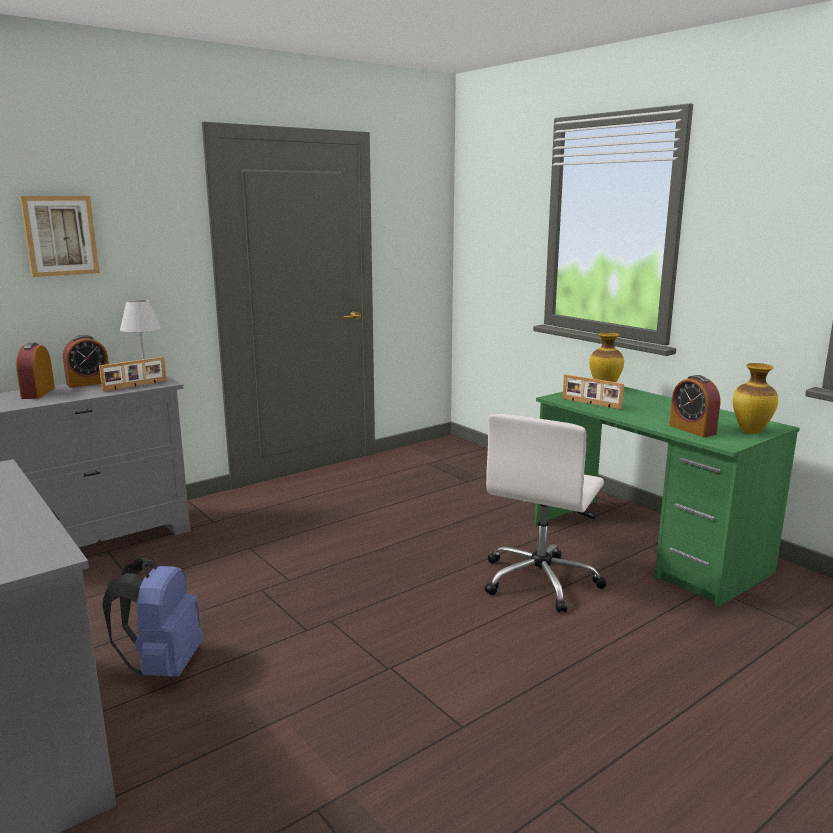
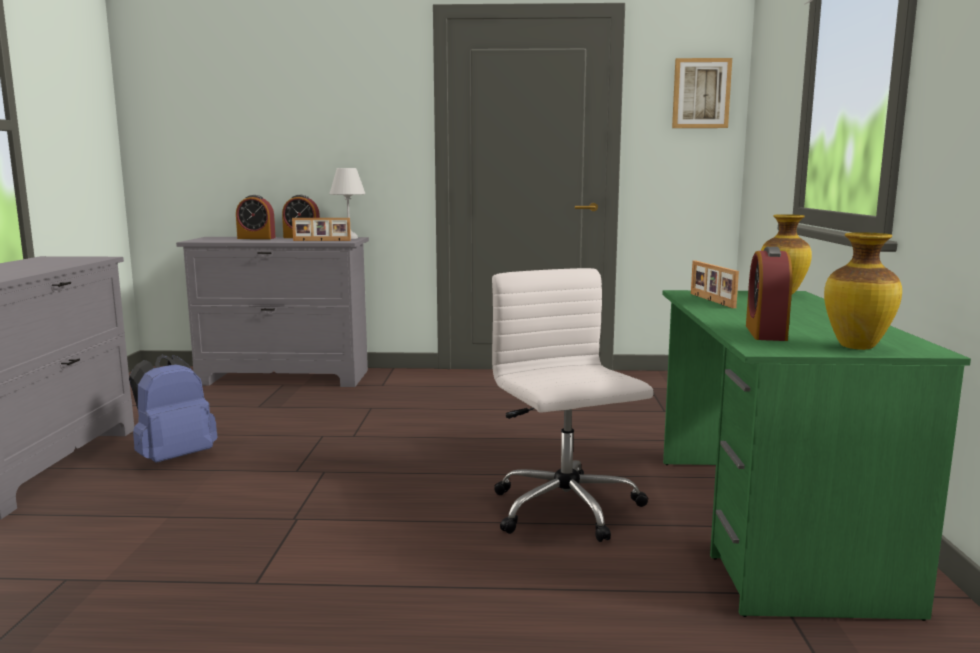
camera: 40 degrees right, 5 degrees down
alarm clock [16,343,55,399] -> alarm clock turned 120 degrees counterclockwise [236,195,276,239]
picture [20,196,99,277] -> picture moved to [672,58,732,128]
white office chair [485,414,607,613] -> white office chair turned 90 degrees clockwise [492,268,654,542]

